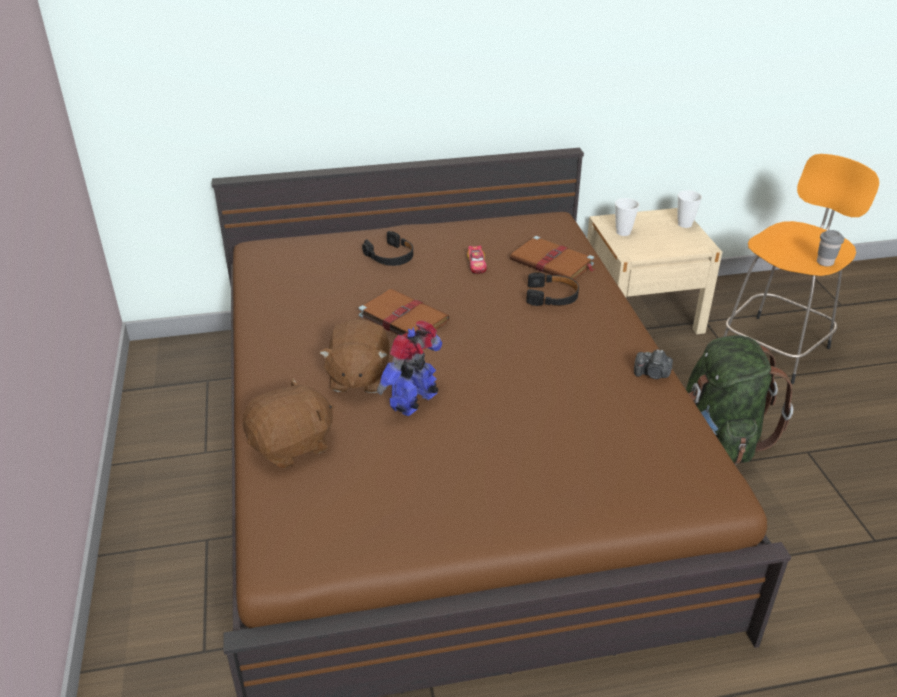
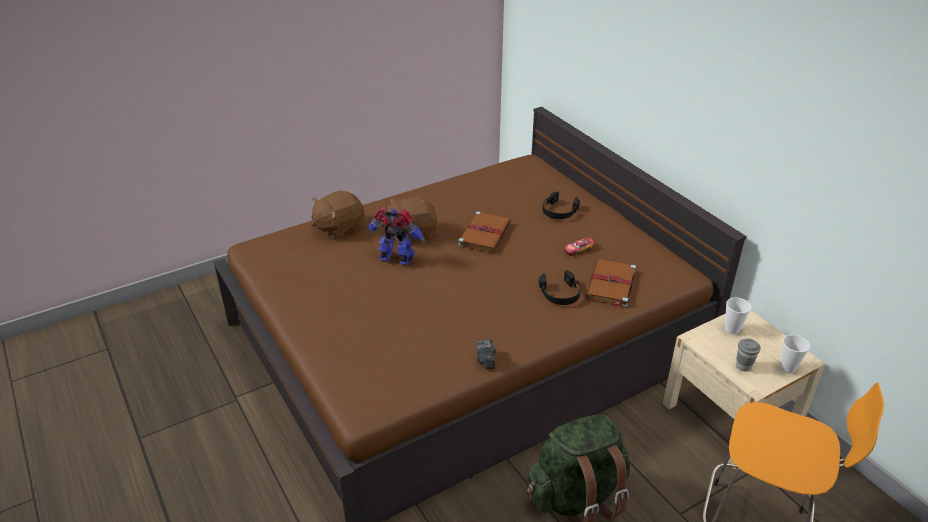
camera: 70 degrees right, 0 degrees up
brown plush toy [242,378,334,468] -> brown plush toy turned 105 degrees clockwise [311,190,364,240]
grey cup [817,230,844,267] -> grey cup moved to [736,338,761,371]

